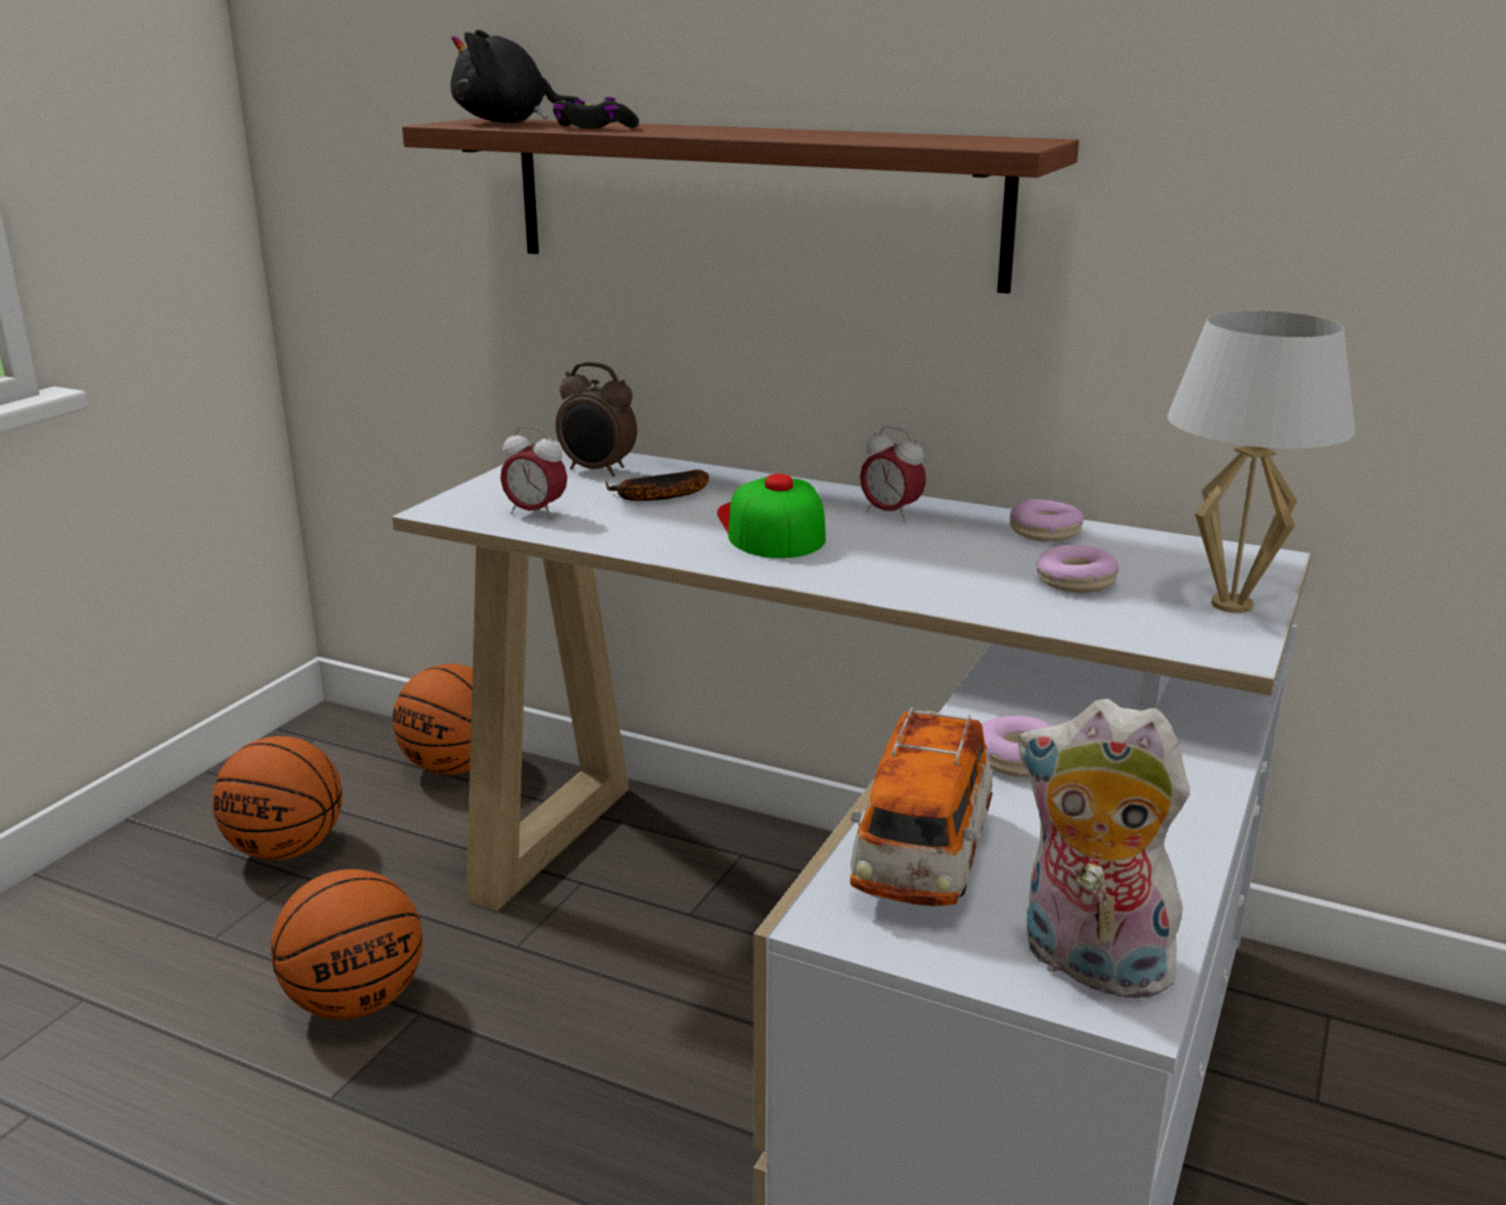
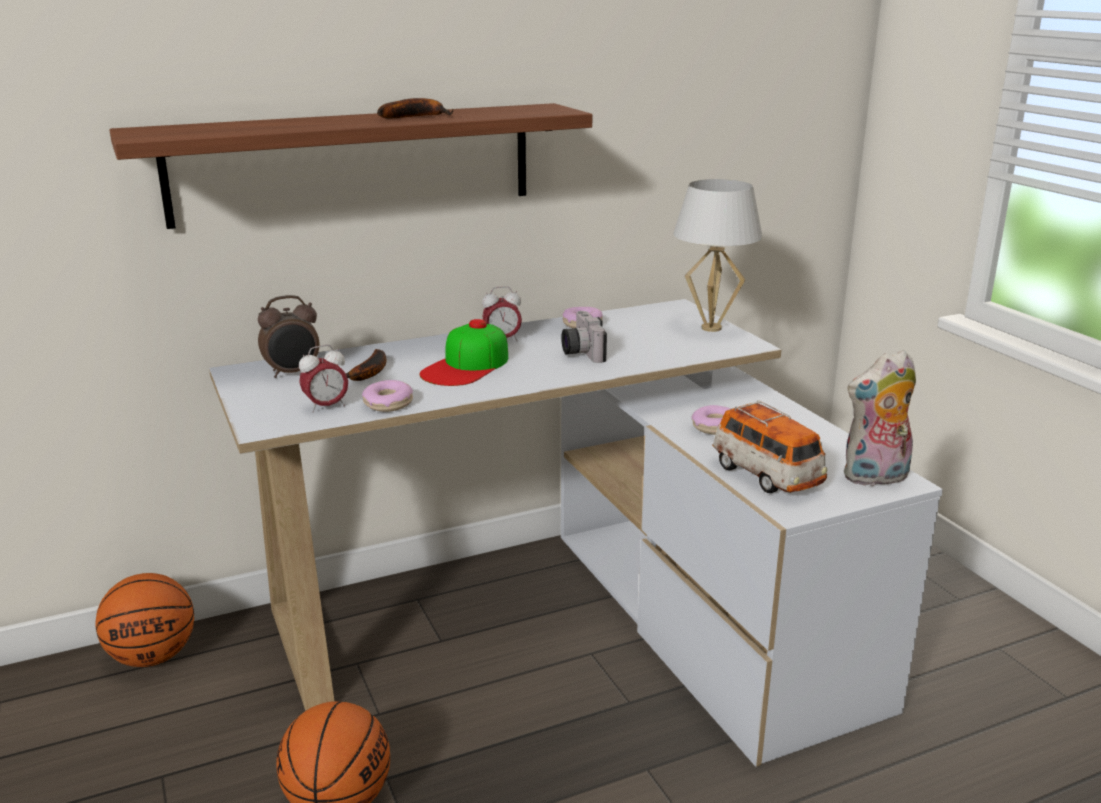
camera: 50 degrees left, 0 degrees up
basketball [212,736,342,860] -> none
black plush toy [451,29,585,123] -> none
black game controller [553,97,639,129] -> none
cap [717,474,826,558] -> cap turned 90 degrees counterclockwise [420,319,508,386]
donut [1037,545,1119,593] -> donut moved to [362,380,413,412]
none -> banana [377,98,453,119]
none -> camera [561,311,607,363]

